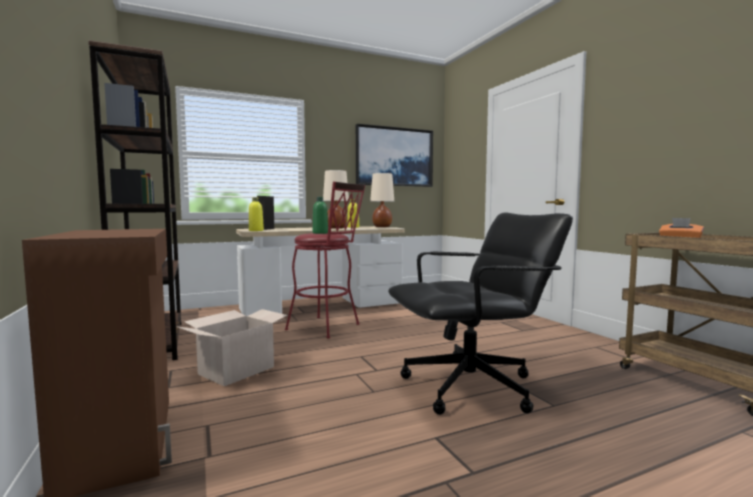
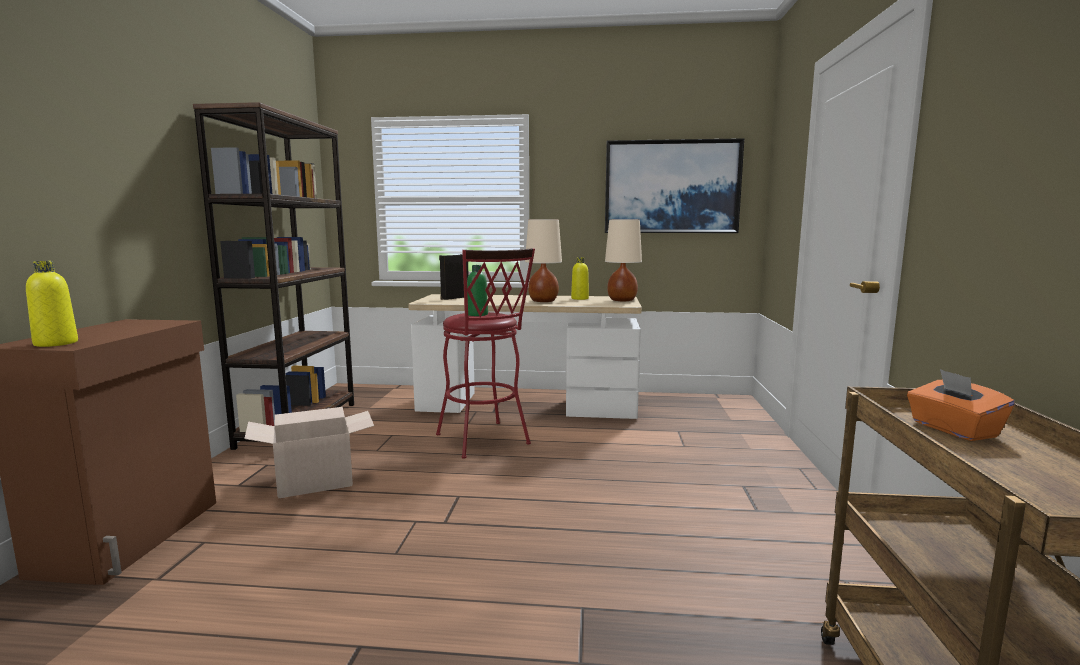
camera: 30 degrees right, 5 degrees up
yellow bottle [249,197,264,231] -> yellow bottle moved to [26,261,78,347]
black office chair [388,212,573,415] -> none

